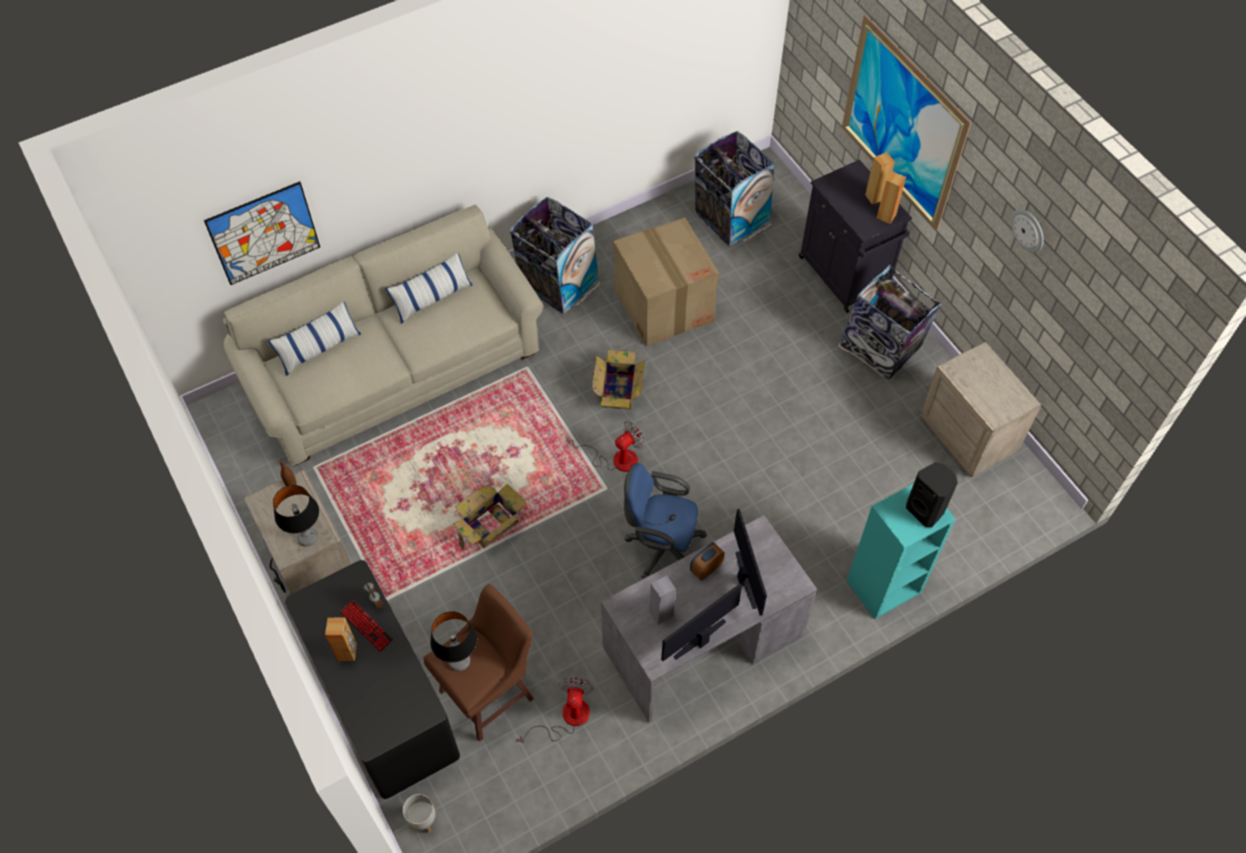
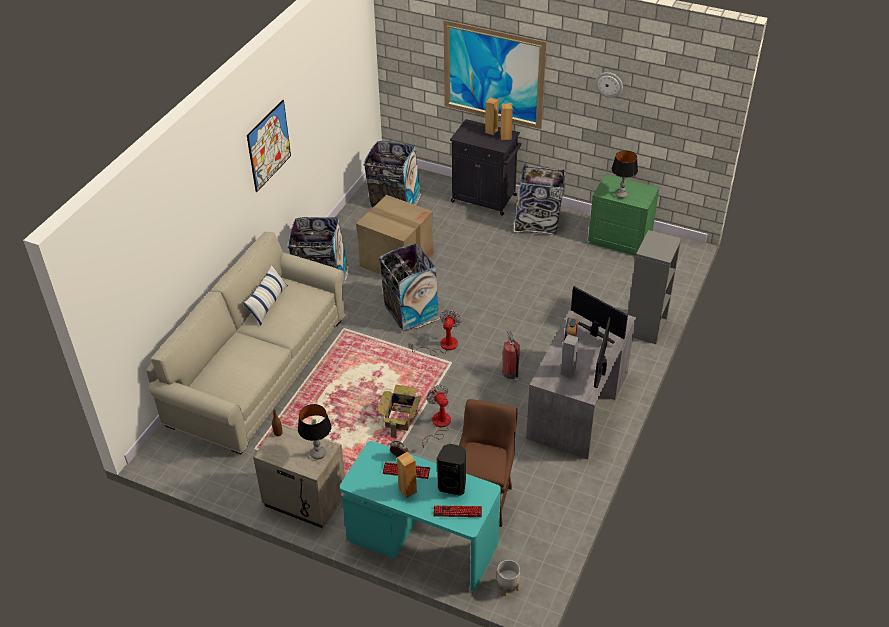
camera: 35 degrees left, 15 degrees down
picture [204,181,320,285] -> picture moved to [247,100,291,192]
pillow [268,302,361,376] -> none
black desk [285,560,460,799] -> turquoise desk [340,441,501,591]
table lamp [430,611,477,671] -> table lamp moved to [612,151,638,199]
fan [516,677,594,743] -> fan moved to [422,385,451,448]
cardboard box [592,350,645,410] -> trash can [379,244,440,331]
blue office chair [624,463,707,579] -> fire extinguisher [502,330,520,382]
turquoise bookcase [847,483,955,619] -> grey bookcase [628,230,681,344]
black speaker [906,462,958,527] -> black speaker moved to [437,444,466,496]
beige nightstand [920,341,1042,478] -> green nightstand [588,174,659,256]
none -> keyboard [433,506,482,517]

